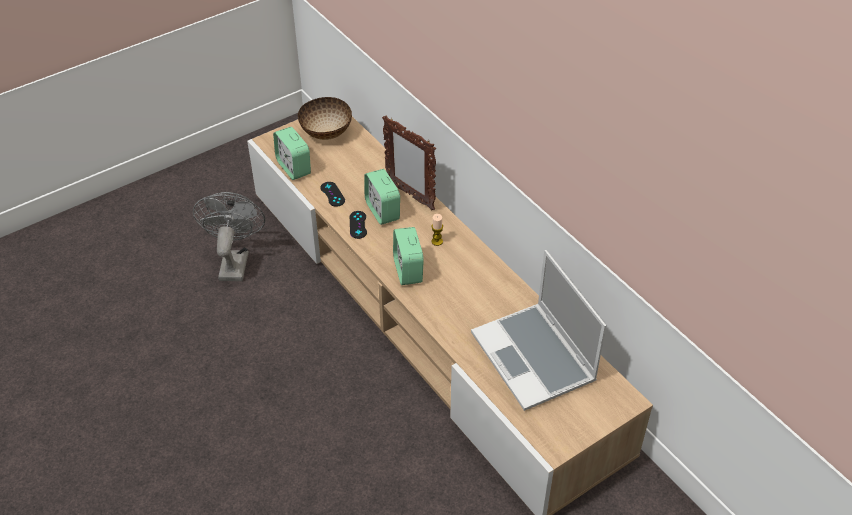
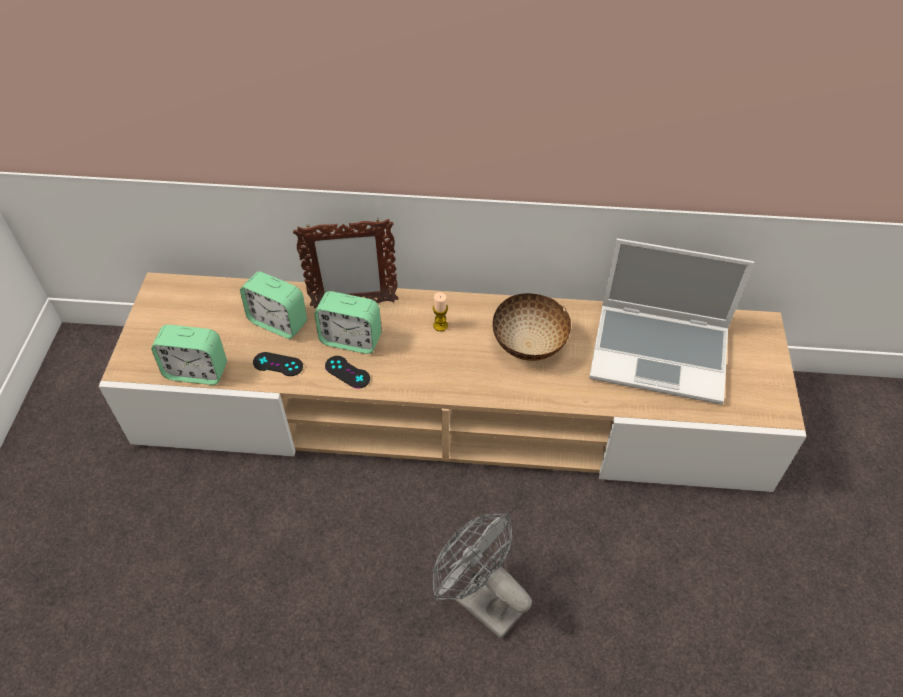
camera: 50 degrees left, 5 degrees up
grey fan [193,192,265,281] -> grey fan moved to [433,513,532,639]
bowl [297,97,352,140] -> bowl moved to [493,293,571,361]
alarm clock [393,227,424,285] -> alarm clock moved to [240,272,307,339]

